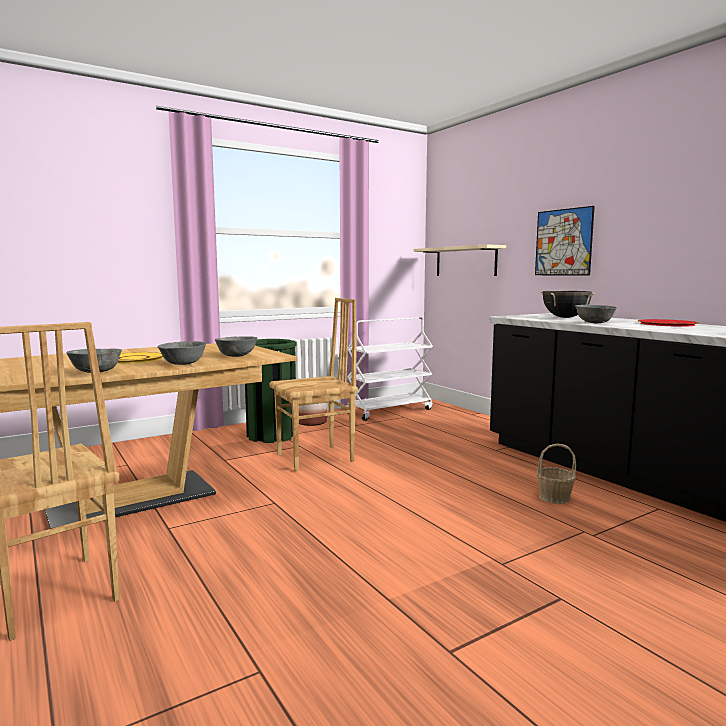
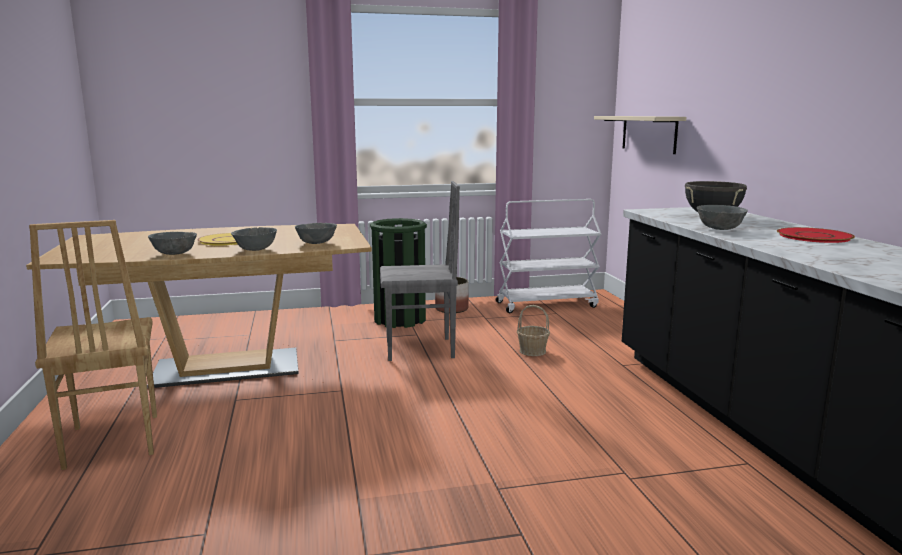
camera: 20 degrees right, 5 degrees up
brown chair [269,298,358,471] -> grey chair [380,181,460,361]
picture [535,206,595,276] -> none
basket [536,443,576,504] -> basket moved to [517,305,550,356]

